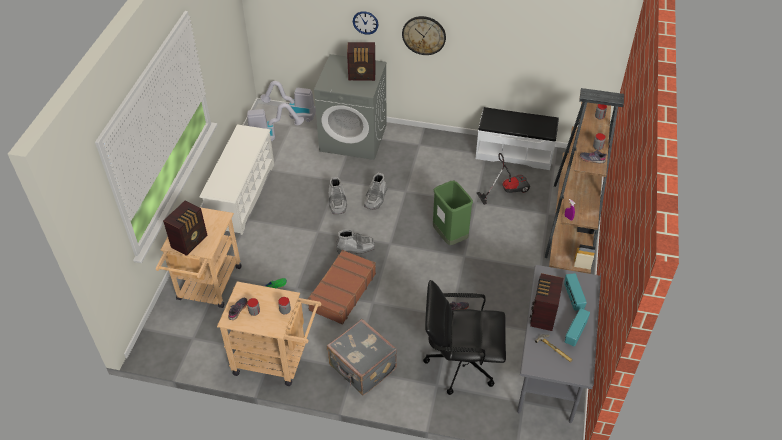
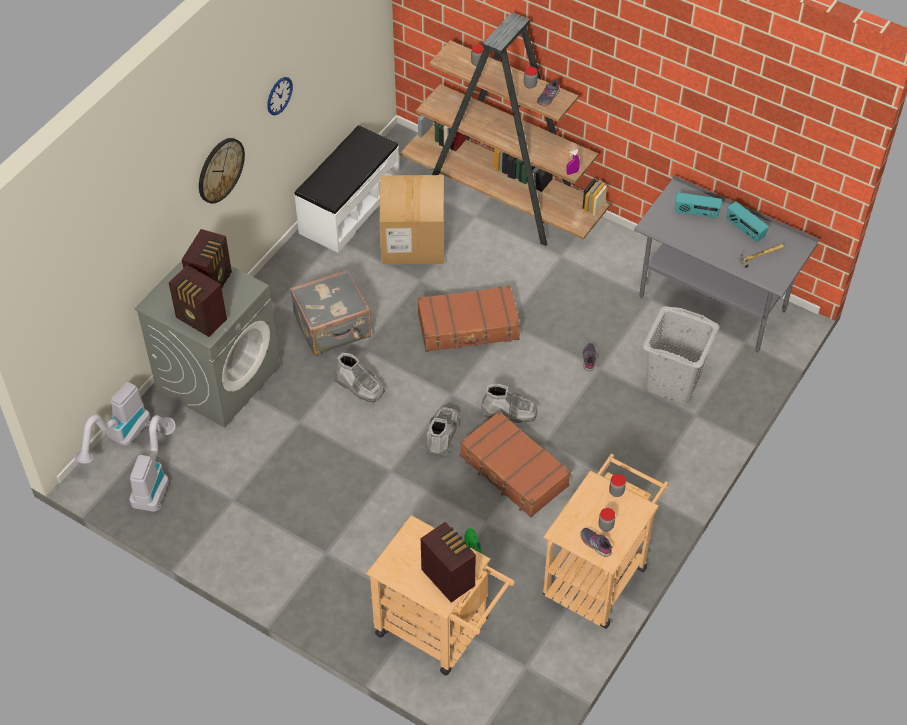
camera: 70 degrees left, 5 degrees up
white shoe rack [199,124,274,235] -> none
grey suitcase [327,319,397,395] -> grey suitcase moved to [290,269,371,356]
grey boot [328,177,347,214] -> grey boot moved to [481,384,537,423]
wall clock [353,11,379,35] -> wall clock moved to [267,77,293,115]
black office chair [423,280,506,395] -> grey laundry basket [643,306,719,404]
green trash can [433,181,473,245] -> brown suitcase [417,285,520,352]
vacuum cleaner [477,153,530,205] -> cardboard box [379,175,444,264]
radio [530,273,563,331] -> radio moved to [169,265,227,337]

